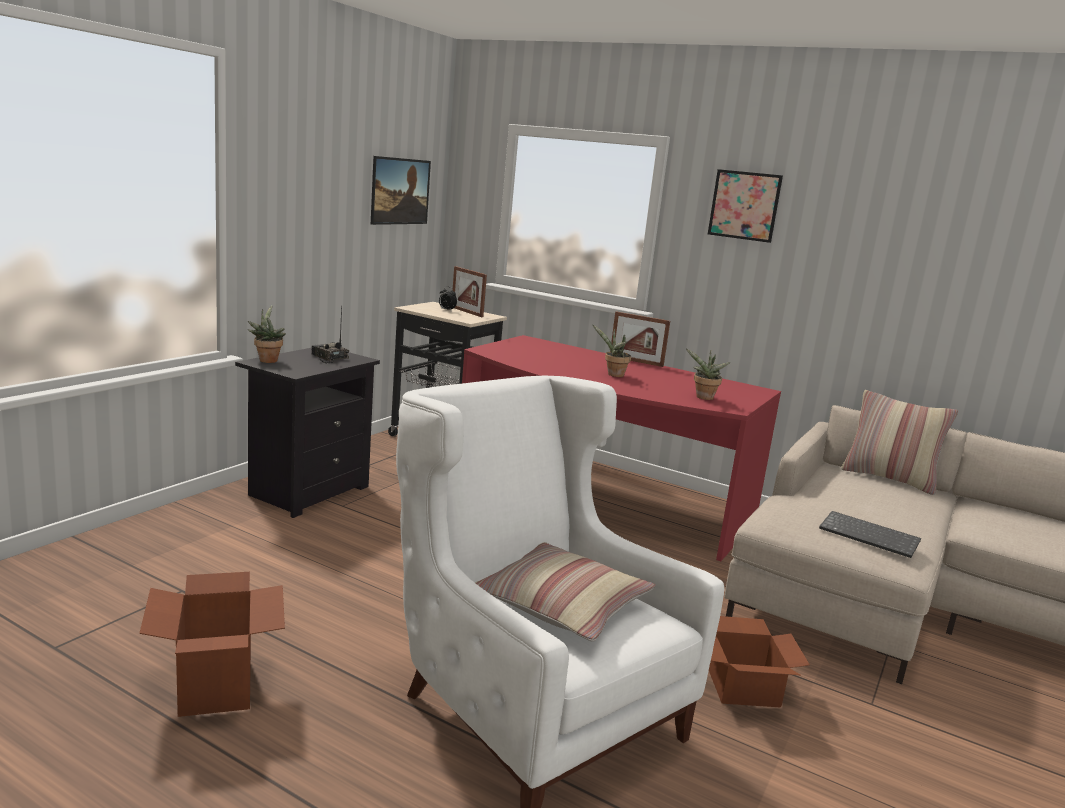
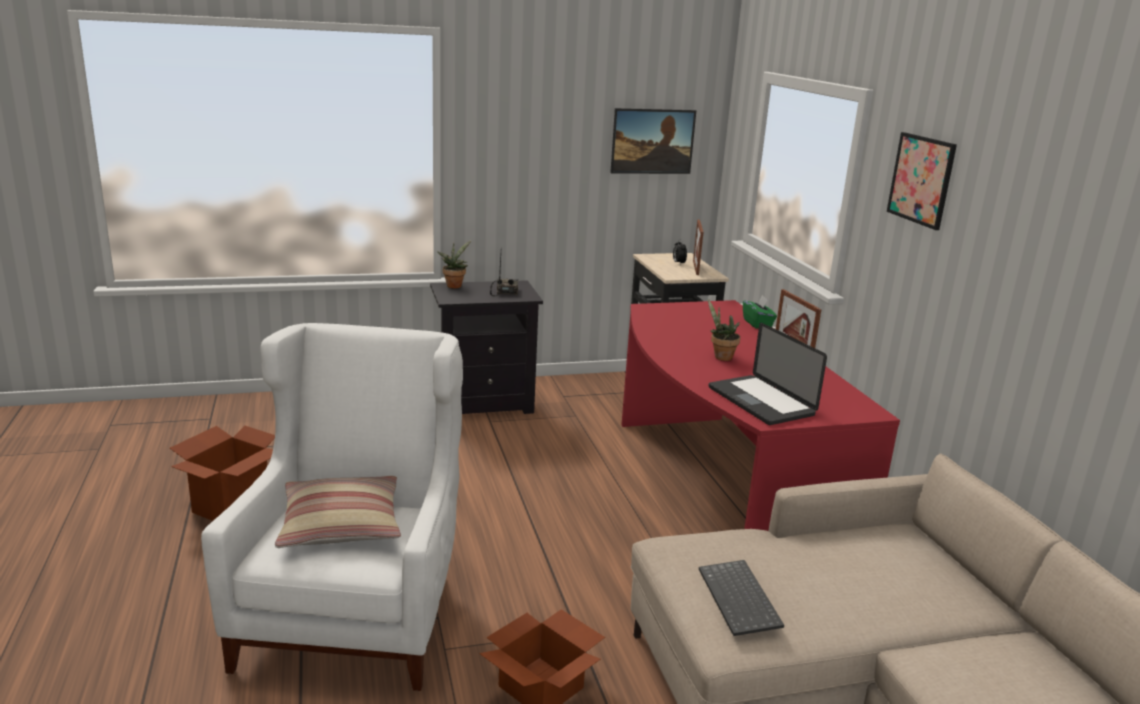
camera: 45 degrees right, 5 degrees up
potted plant [686,349,731,400] -> laptop [709,323,827,425]
pillow [841,390,958,495] -> none
none -> green tissue box [743,295,777,329]

